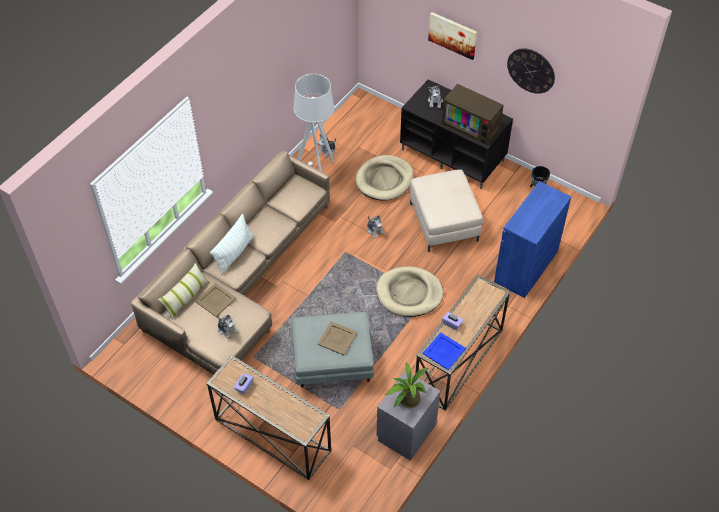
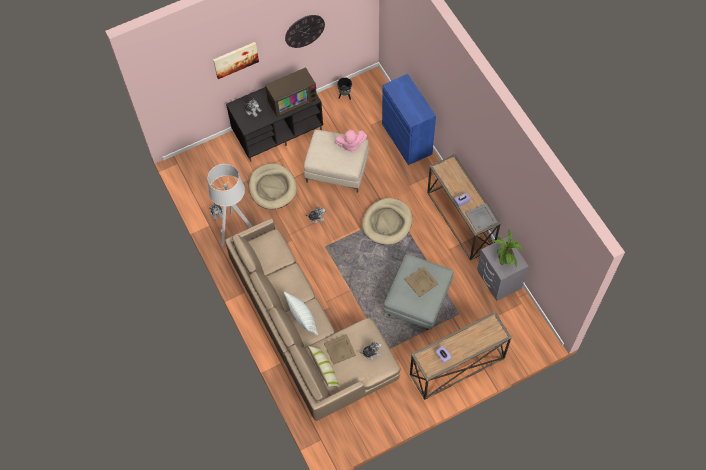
camera: 60 degrees left, 10 degrees up
blue tray [423,332,466,370] -> grey tray [465,203,498,232]
none -> pink plush toy [335,130,367,153]

